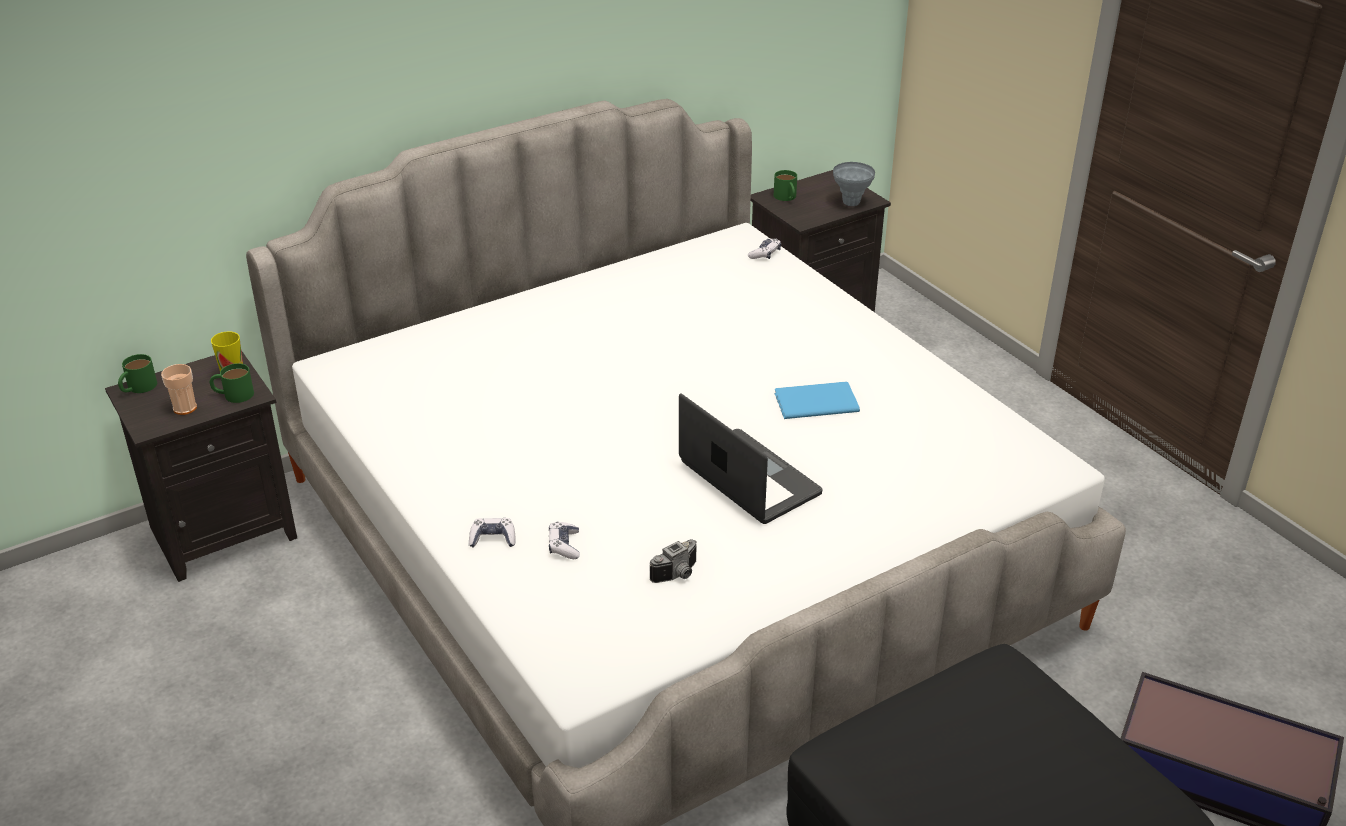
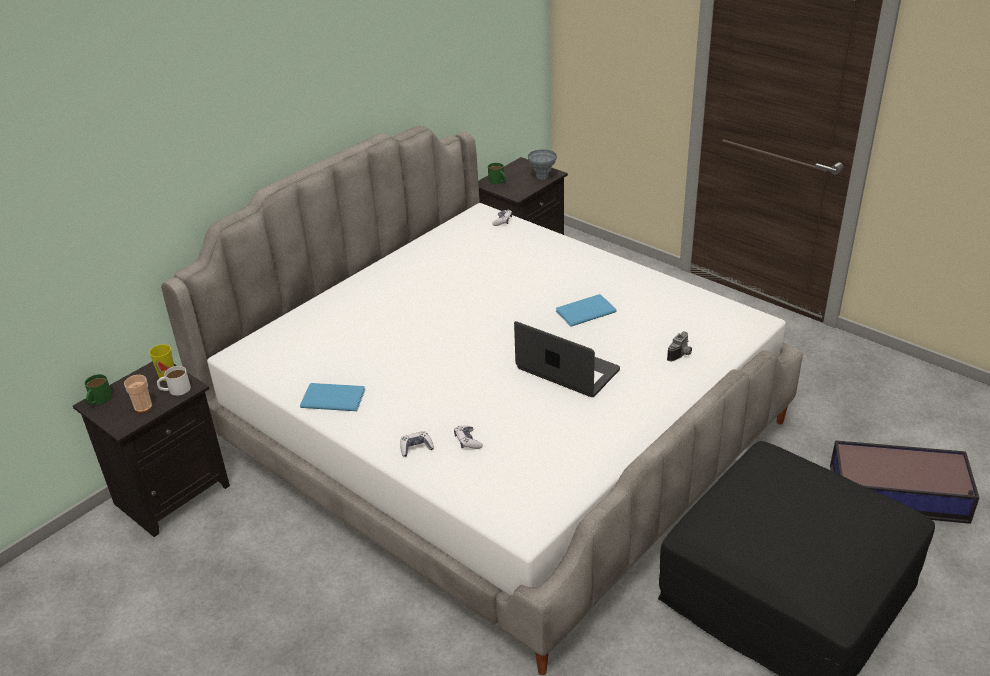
camera: 15 degrees left, 0 degrees up
green mug [210,363,254,403] -> white mug [157,366,191,396]
camera [650,539,697,583] -> camera moved to [667,332,692,361]
none -> blue book [300,383,365,411]

